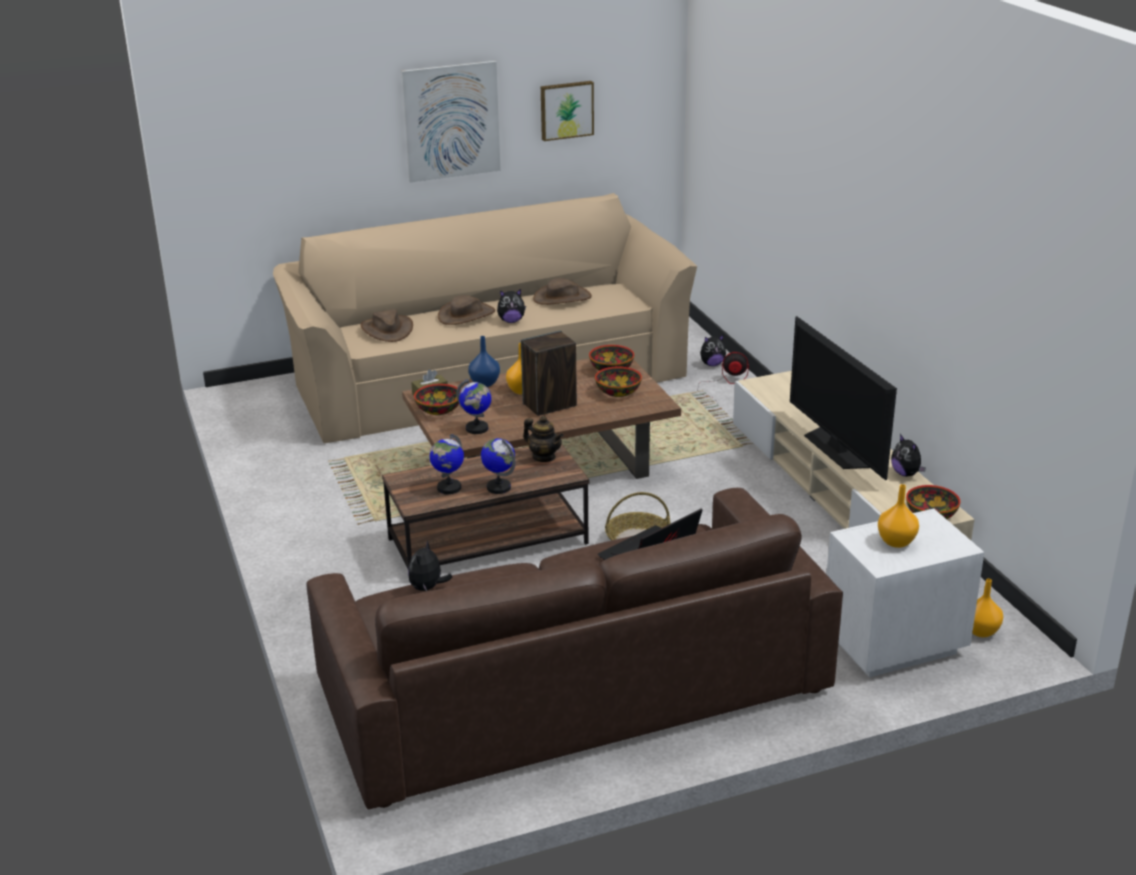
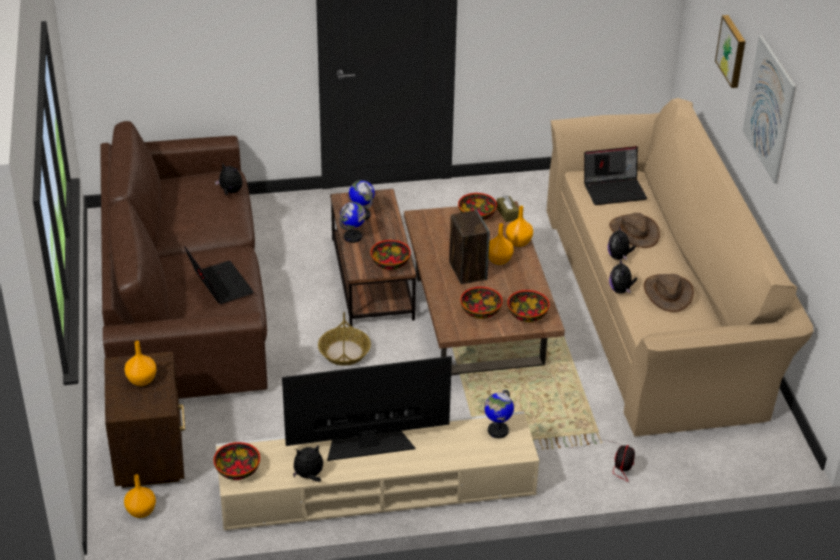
camera: 100 degrees right, 10 degrees up
brown hat [360,309,413,342] -> laptop [584,146,647,205]
globe [457,379,491,434] -> globe moved to [484,390,514,438]
blue vase [468,336,500,387] -> orange vase [506,206,533,247]
teapot [523,416,564,462] -> bowl [371,240,411,270]
picture [541,81,594,141] -> picture moved to [715,15,745,88]
plush toy [700,335,726,366] -> plush toy moved to [609,258,637,294]
white nightstand [826,509,984,677] -> brown nightstand [104,352,185,488]

